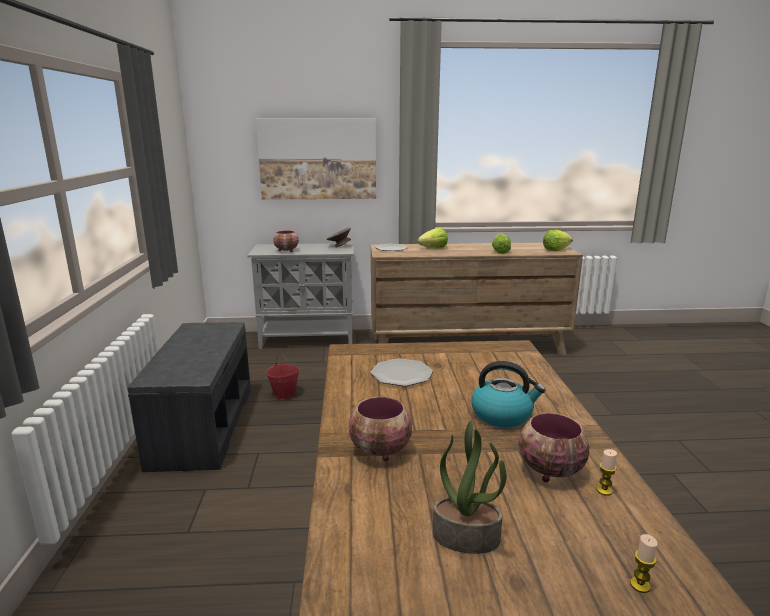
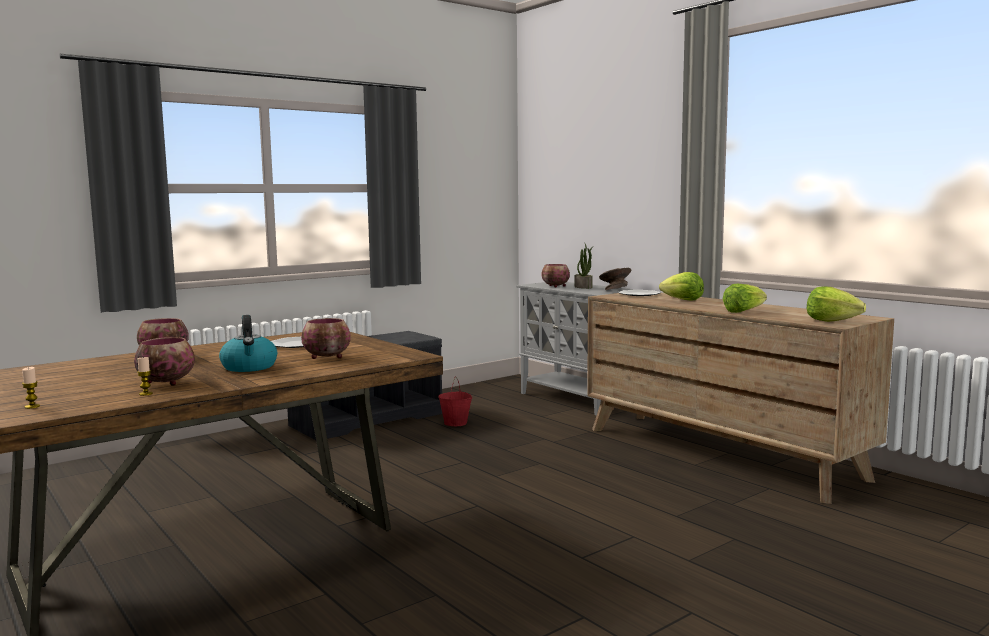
camera: 55 degrees right, 10 degrees down
picture [256,119,376,200] -> none
potted plant [433,421,506,554] -> potted plant moved to [575,244,594,289]
none -> bowl [301,318,351,359]

